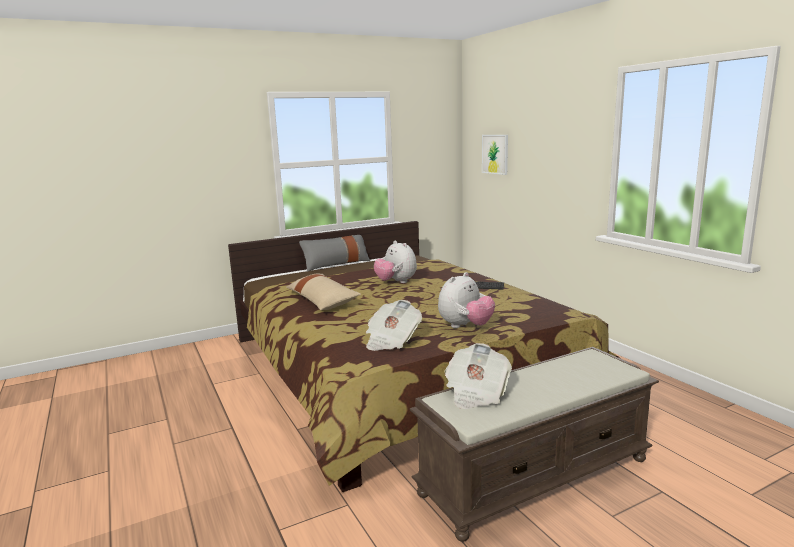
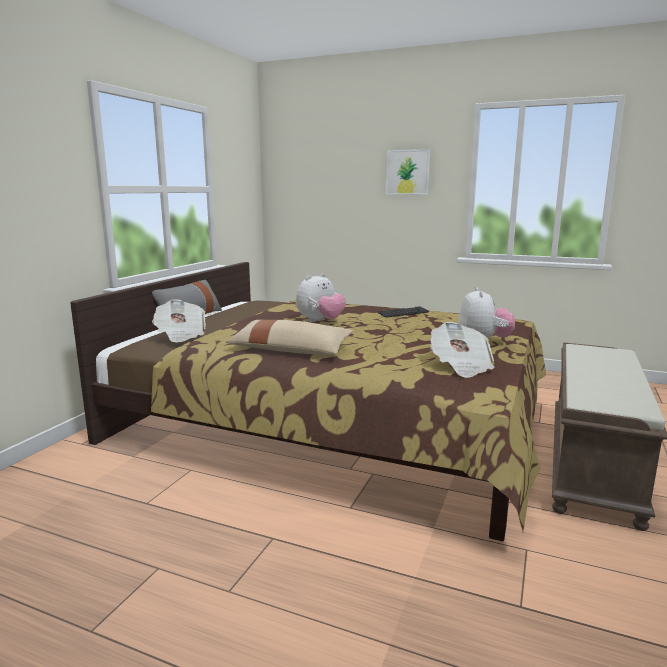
camera: 40 degrees left, 0 degrees up
plush toy [374,240,417,283] -> plush toy turned 60 degrees counterclockwise [296,273,346,322]
newspaper [444,343,512,409] -> newspaper moved to [152,299,206,343]
picture [482,135,508,175] -> picture moved to [386,149,430,195]

